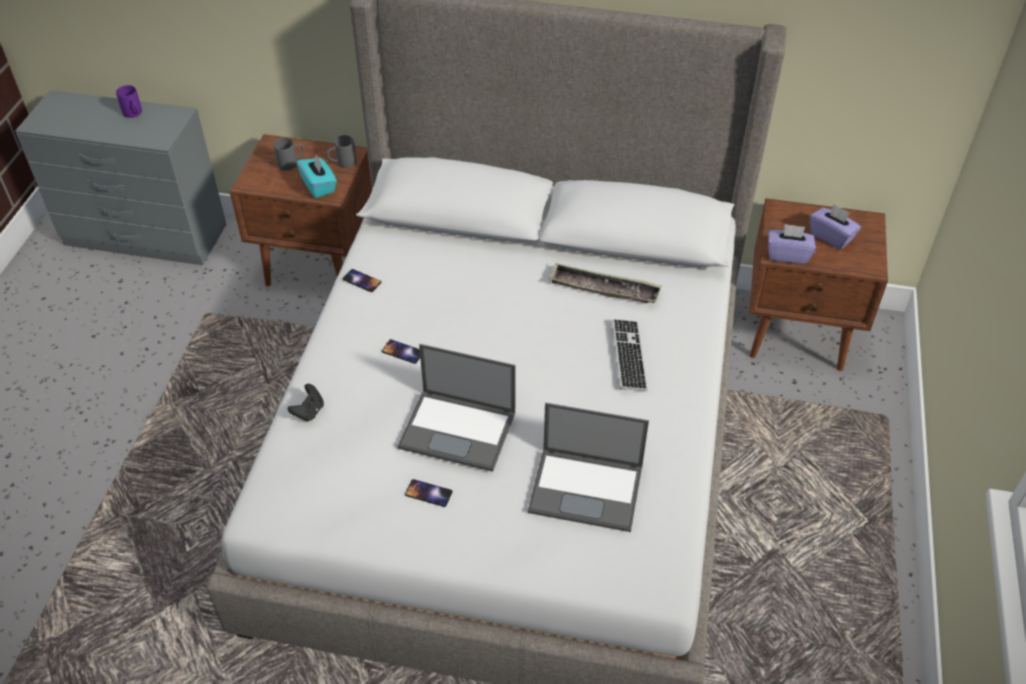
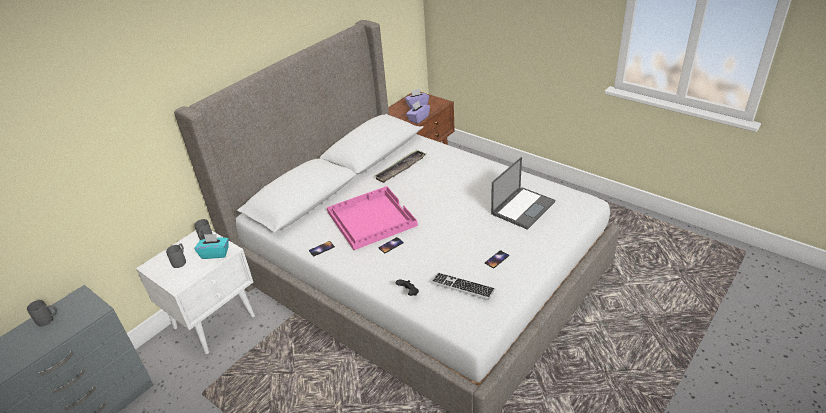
camera: 60 degrees left, 10 degrees down
purple mug [116,85,142,118] -> grey mug [27,300,57,326]
brown nightstand [230,134,372,286] -> white nightstand [136,230,255,354]
laptop [398,344,515,472] -> none
keyboard [612,319,648,391] -> keyboard moved to [431,272,495,300]
none -> pink tray [327,186,418,250]

